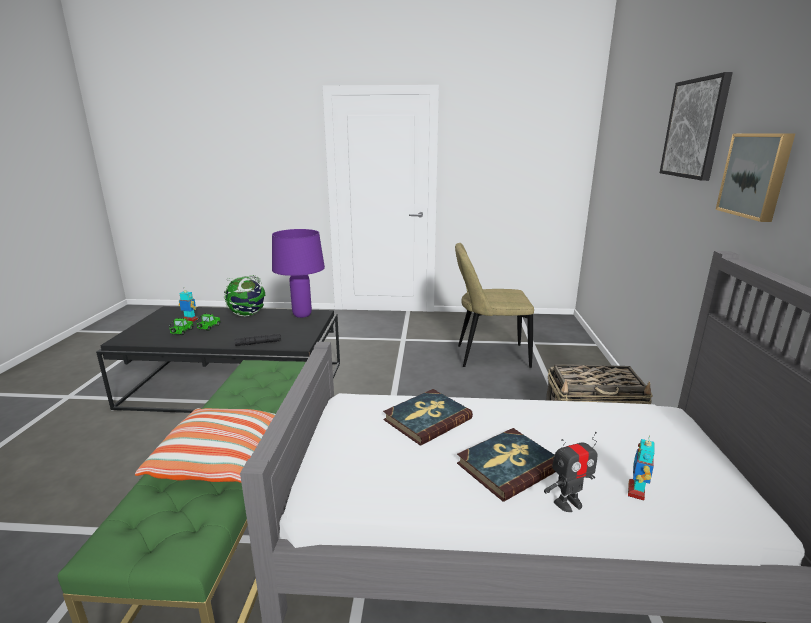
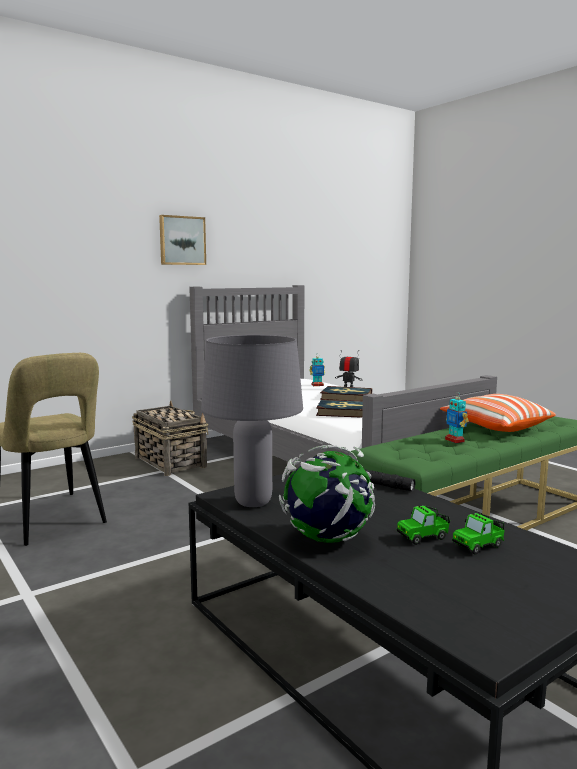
camera: 130 degrees left, 10 degrees down
toy robot [178,288,198,322] -> toy robot moved to [445,393,469,443]
purple table lamp [272,229,325,318] -> grey table lamp [201,335,303,507]
picture [660,72,733,181] -> none

